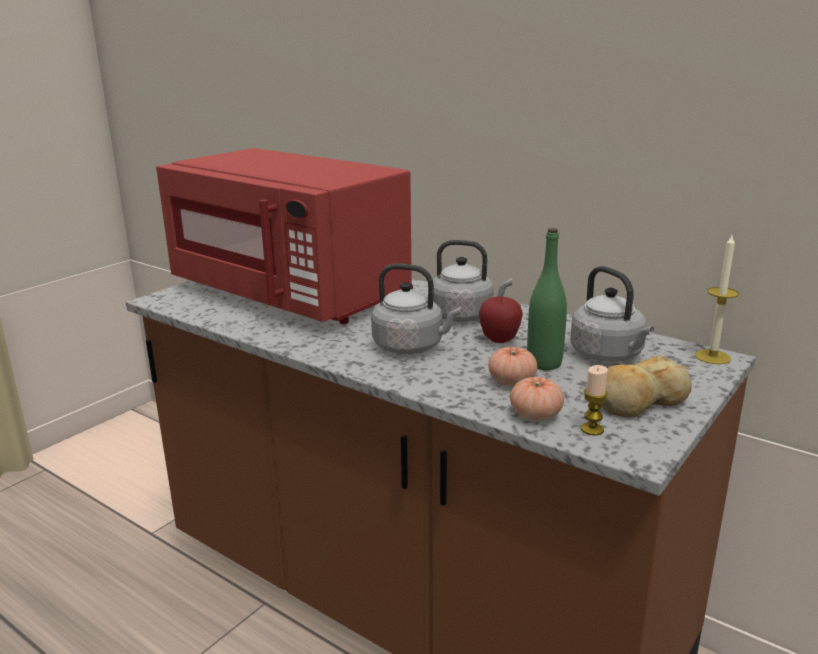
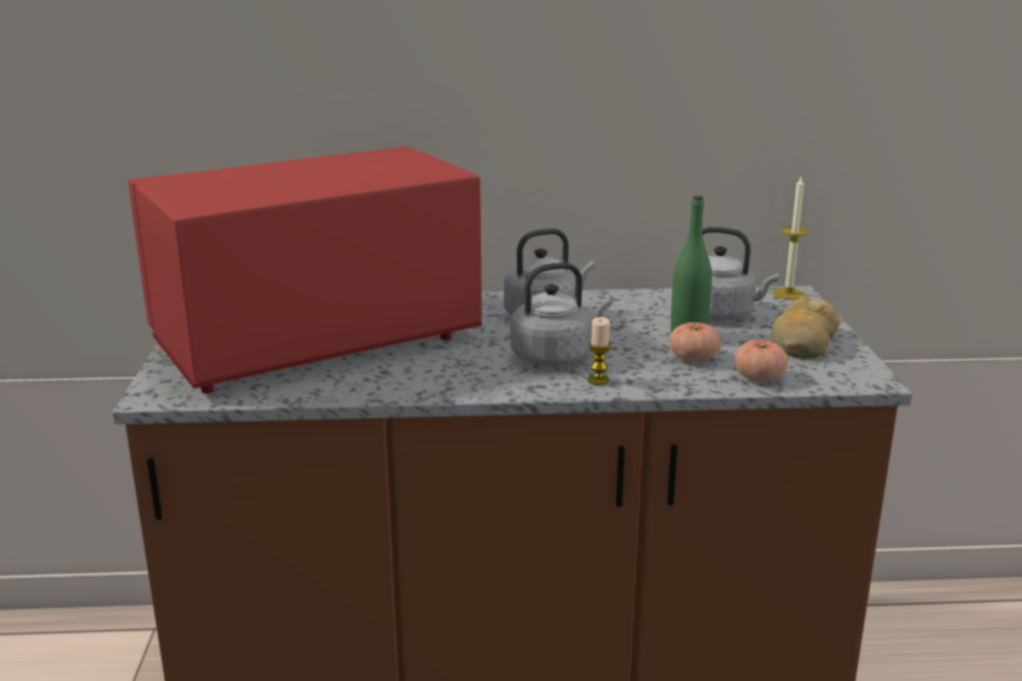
camera: 40 degrees left, 0 degrees up
red microwave [156,148,413,324] -> red microwave turned 150 degrees clockwise [128,146,482,394]
apple [479,296,523,343] -> none
candle [581,365,608,436] -> candle moved to [588,317,611,385]

